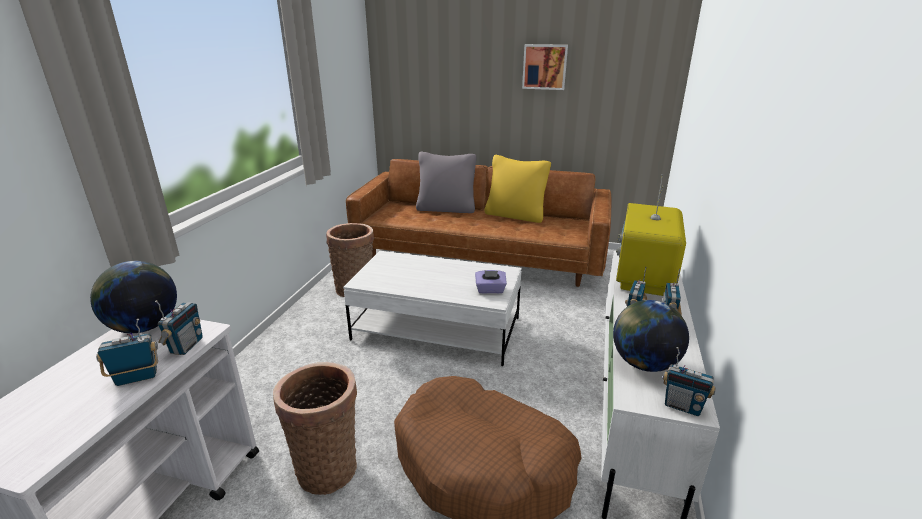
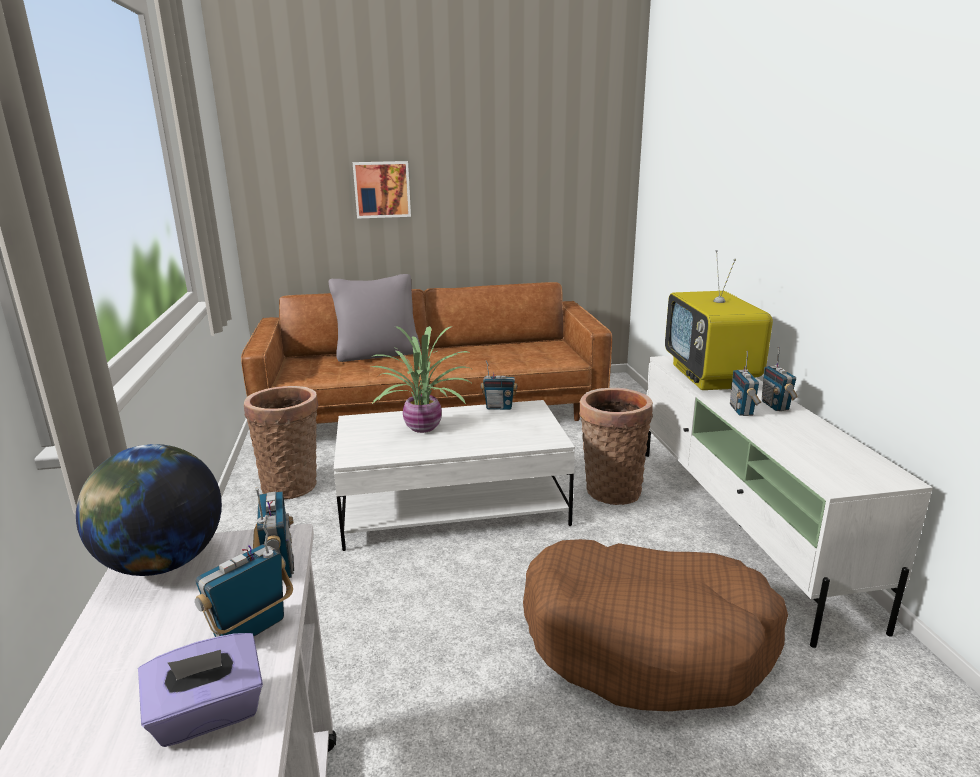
camera: 25 degrees left, 5 degrees down
basket [273,362,357,495] -> basket moved to [579,388,653,505]
purple tissue box [475,270,507,293] -> purple tissue box moved to [138,633,263,747]
yellow pillow [484,155,551,223] -> none
picture [522,44,568,90] -> picture moved to [353,161,411,219]
globe [613,300,689,372] -> none
radio [662,347,716,416] -> radio moved to [481,360,517,410]
none -> potted plant [371,326,474,433]

